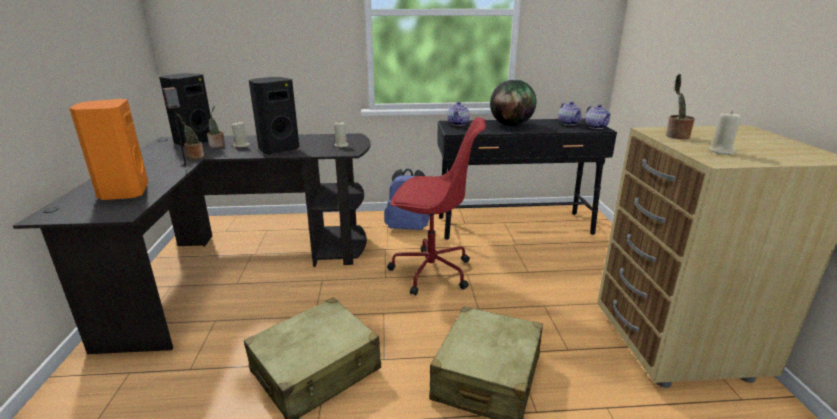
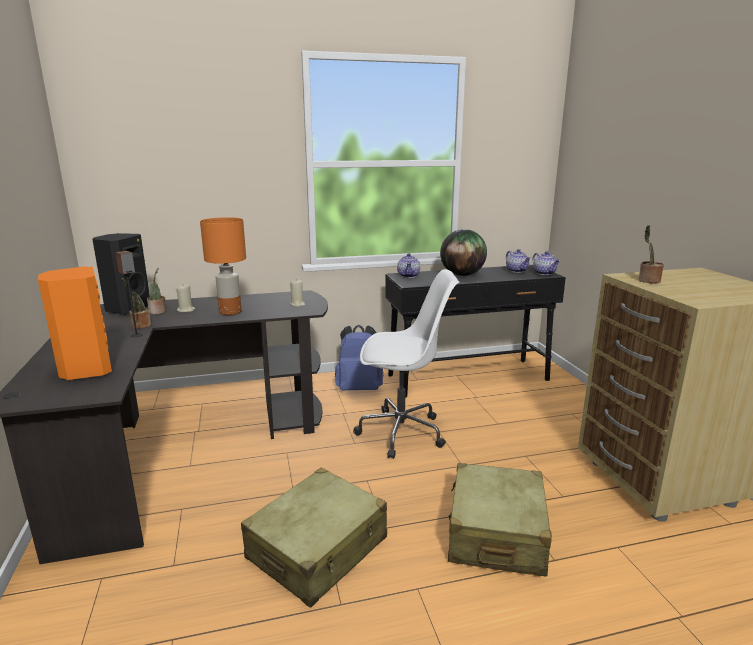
camera: 10 degrees left, 5 degrees down
black speaker [249,77,299,155] -> orange table lamp [200,217,246,315]
red office chair [387,117,486,295] -> white office chair [354,269,459,459]
beige candle [708,111,742,155] -> none

